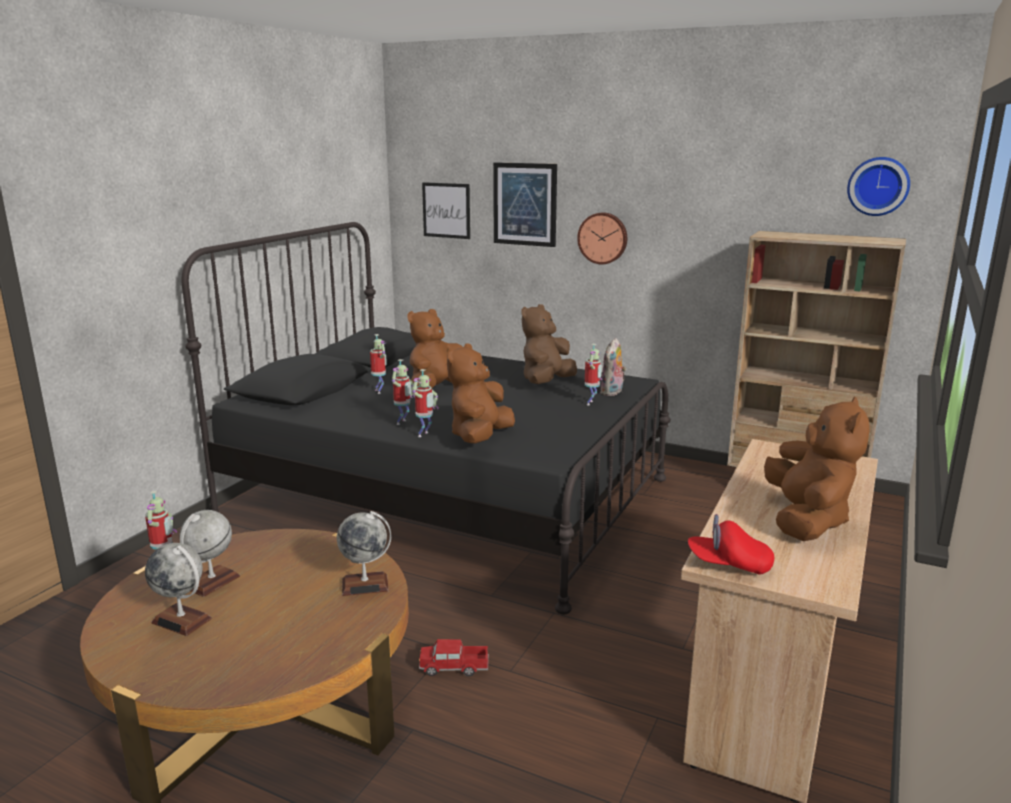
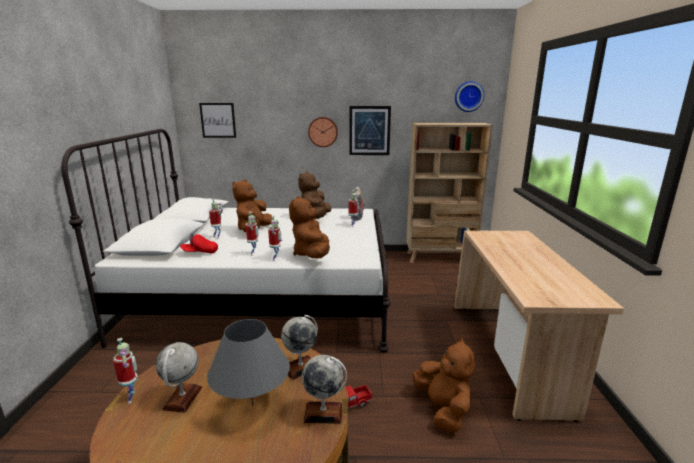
camera: 25 degrees left, 0 degrees up
globe [145,543,212,636] -> globe moved to [302,355,347,424]
black bed [181,222,671,614] -> white bed [61,129,391,352]
picture [493,162,557,247] -> picture moved to [349,106,391,155]
red cap [688,514,774,575] -> red cap moved to [180,233,218,253]
brown plush toy [764,396,870,541] -> brown plush toy moved to [413,337,475,433]
none -> grey table lamp [207,319,290,406]

